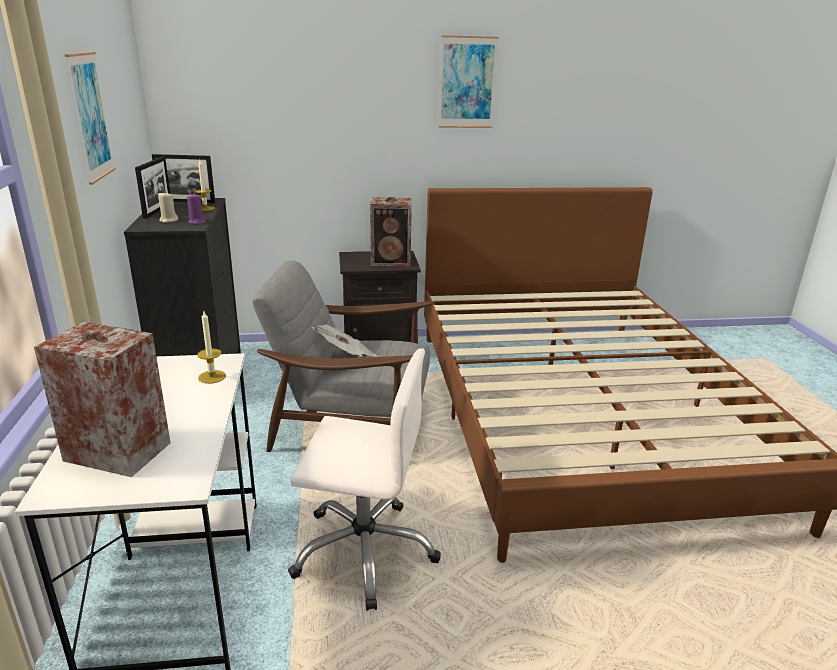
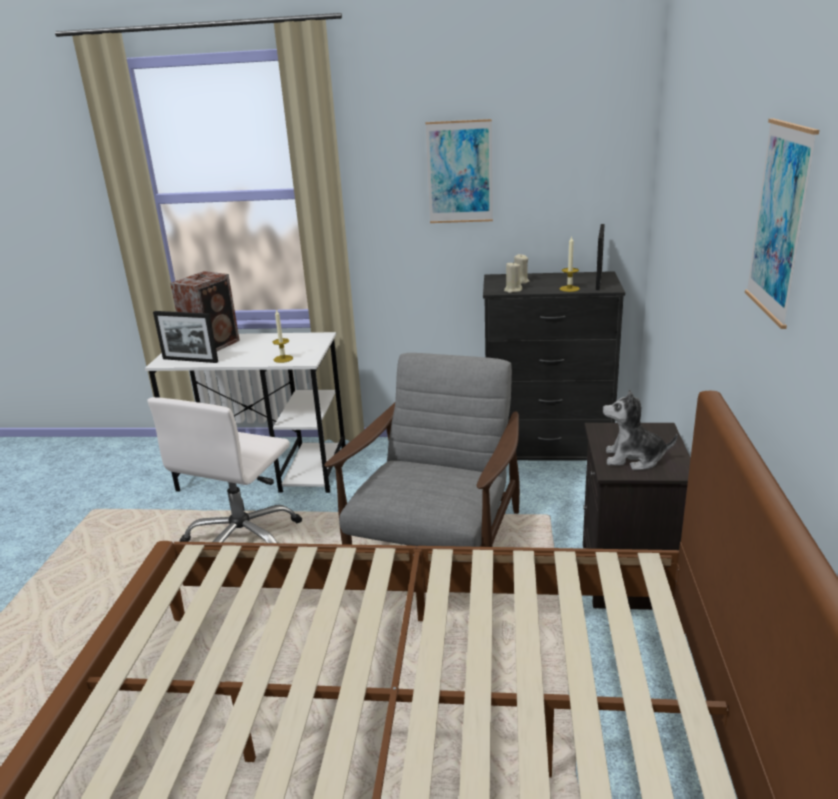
camera: 105 degrees right, 0 degrees up
picture frame [135,157,170,219] -> picture frame moved to [153,311,218,363]
purple candle [187,193,206,225] -> beige candle [504,262,522,293]
newspaper [311,324,377,357] -> none
speaker [370,197,412,266] -> plush toy [603,389,678,470]

